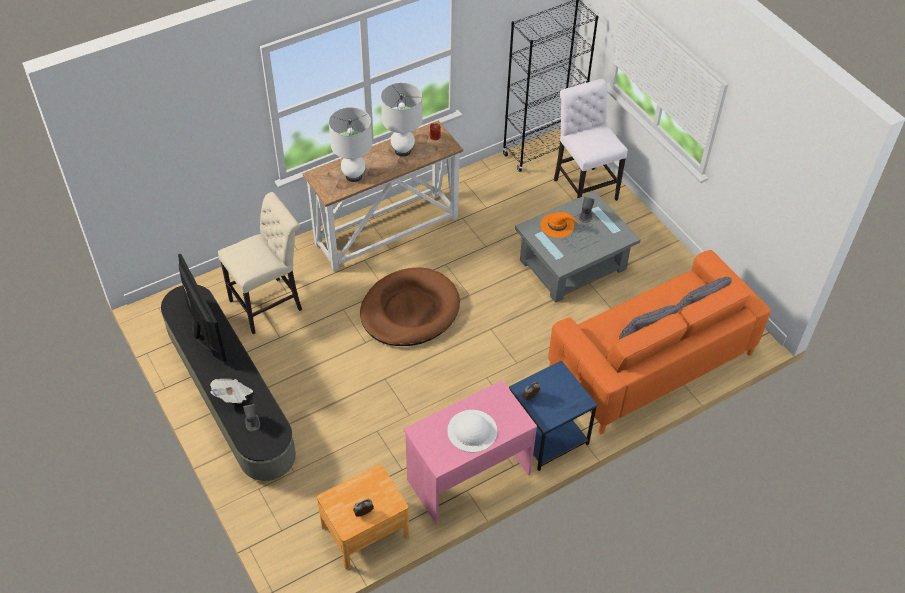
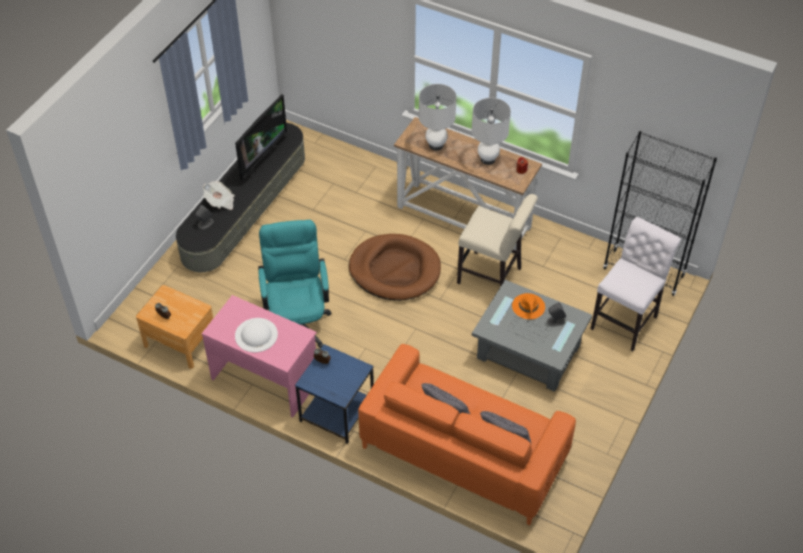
camera: 60 degrees right, 0 degrees up
beige stool [218,192,302,334] -> beige stool moved to [457,194,538,287]
none -> turquoise office chair [258,220,332,349]

